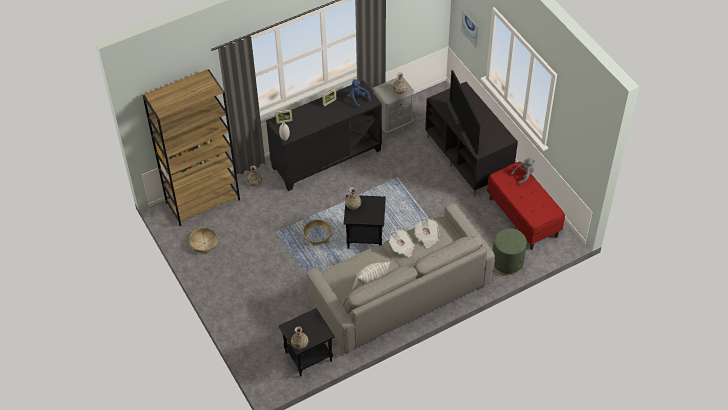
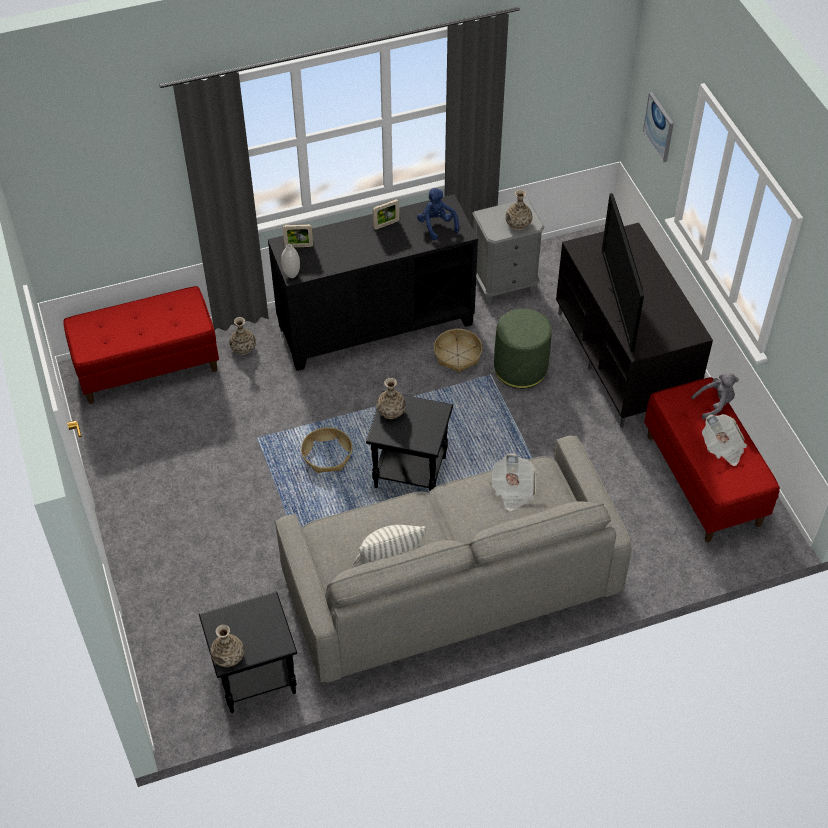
camera: 10 degrees right, 0 degrees up
brown bookcase [143,69,240,226] -> red bench [63,286,219,404]
basket [189,228,218,254] -> basket moved to [434,329,482,372]
newspaper [389,230,415,257] -> newspaper moved to [702,414,747,466]
green ottoman [492,228,527,275] -> green ottoman moved to [494,309,552,389]

